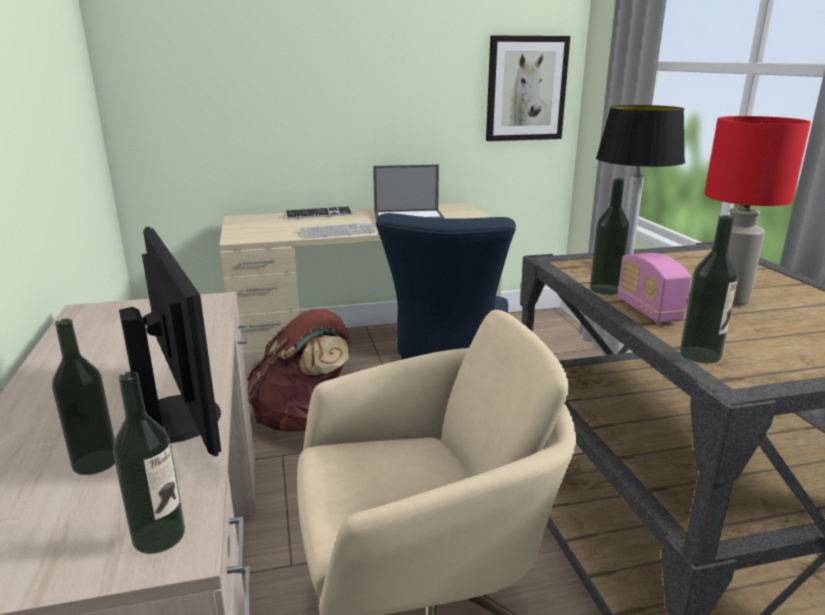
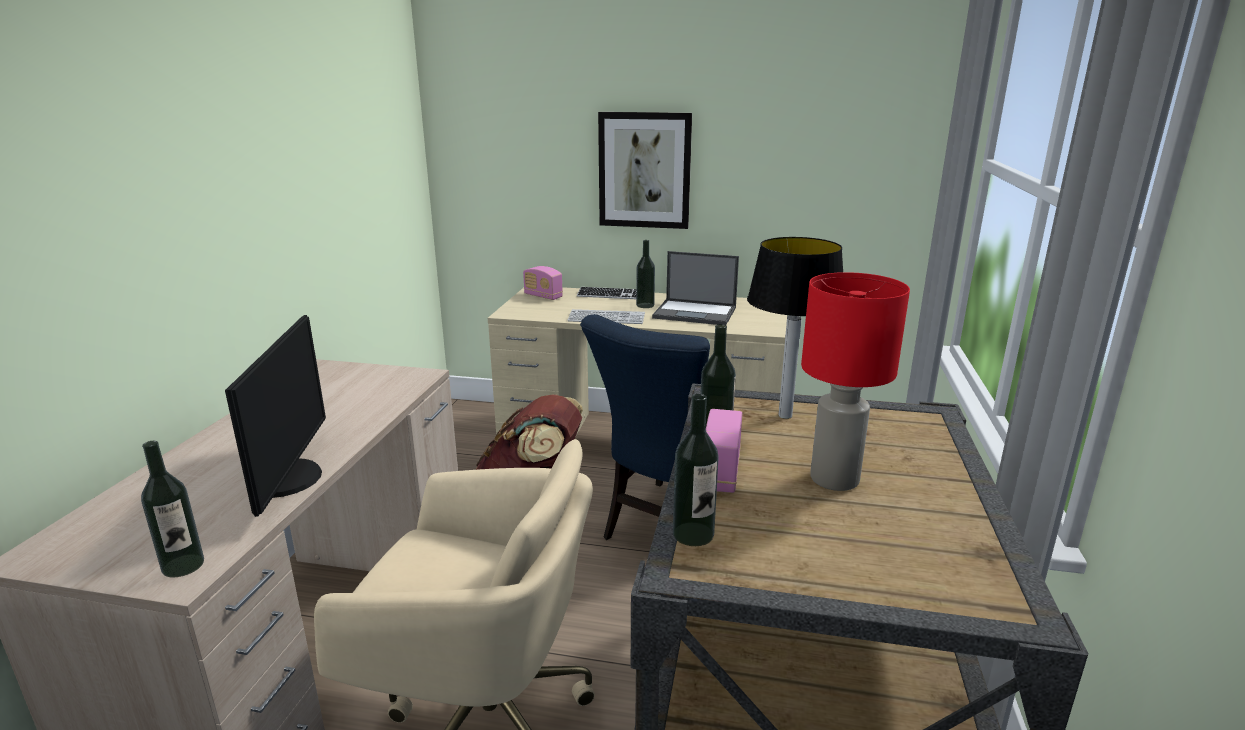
camera: 25 degrees right, 0 degrees up
bottle [52,319,115,475] -> bottle moved to [636,240,655,308]
picture [486,36,570,141] -> picture moved to [598,112,692,229]
none -> radio [523,266,563,300]

